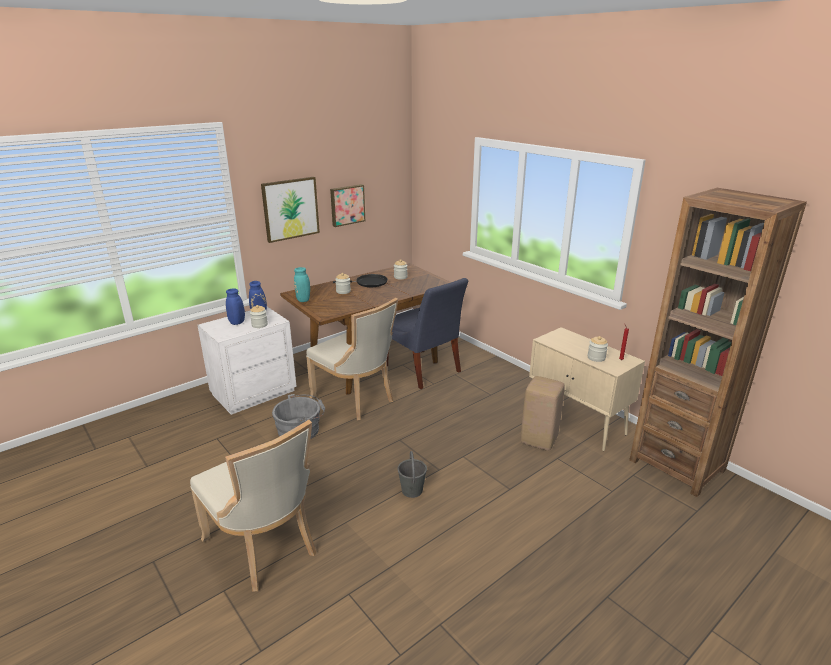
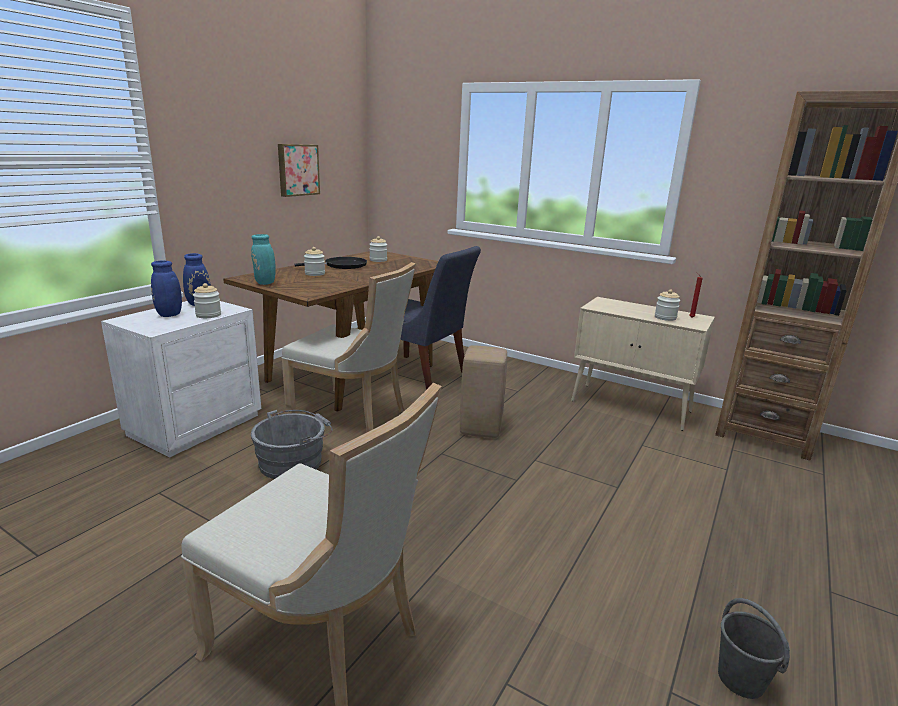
camera: 20 degrees left, 5 degrees down
picture [261,177,320,243] -> none
grey bucket [398,451,427,498] -> grey bucket moved to [718,598,790,699]
beige stool [521,376,565,451] -> beige stool moved to [460,345,507,438]

